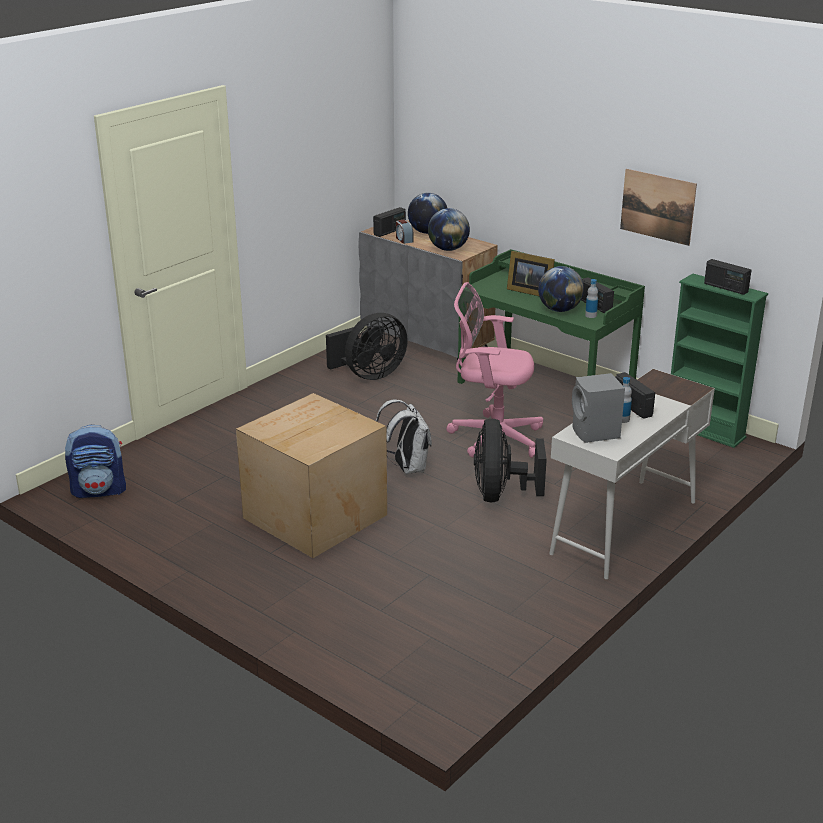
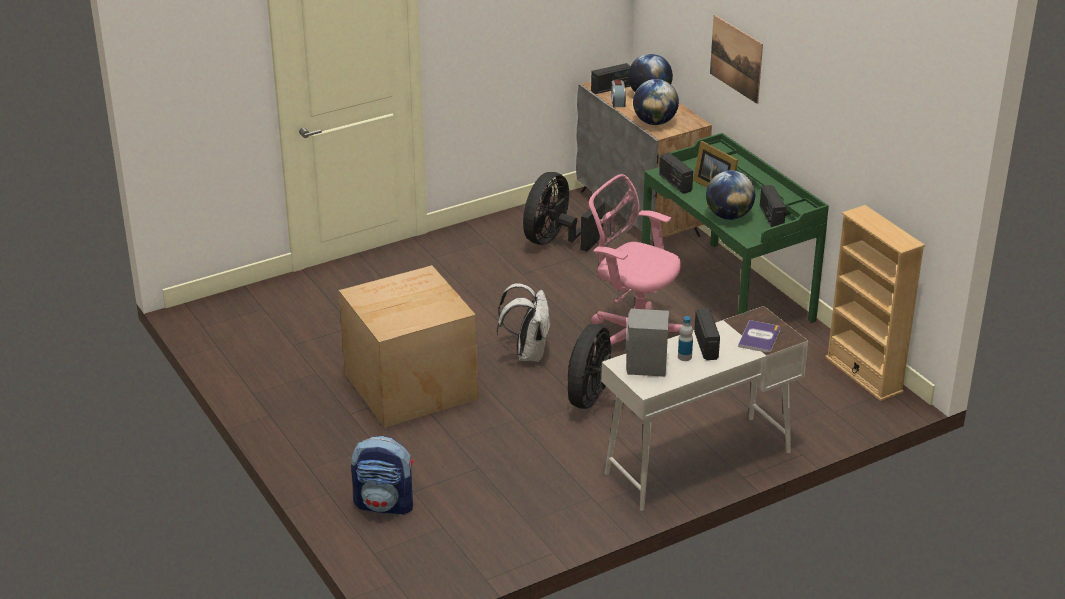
camera: 20 degrees right, 5 degrees up
backpack [65,425,126,498] -> backpack moved to [351,436,414,515]
black fan [326,313,408,380] -> black fan turned 135 degrees clockwise [523,172,604,252]
bottle [585,279,598,318] -> none
picture [620,169,697,246] -> picture moved to [710,15,763,104]
green bookcase [671,273,768,448] -> beige bookcase [825,205,925,401]
radio [704,259,752,295] -> radio moved to [659,152,693,194]
none -> book [738,320,780,353]

